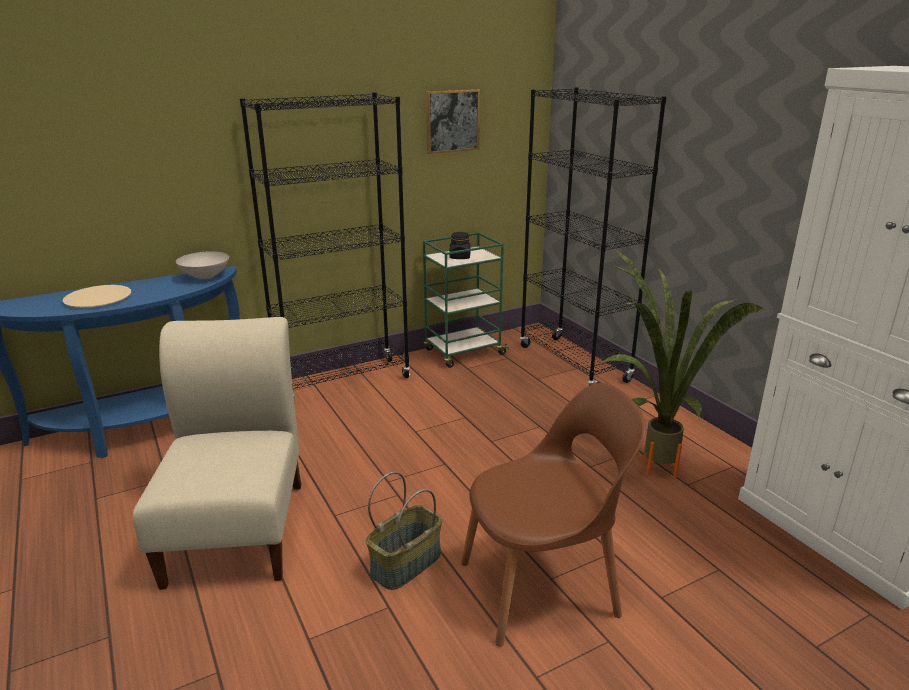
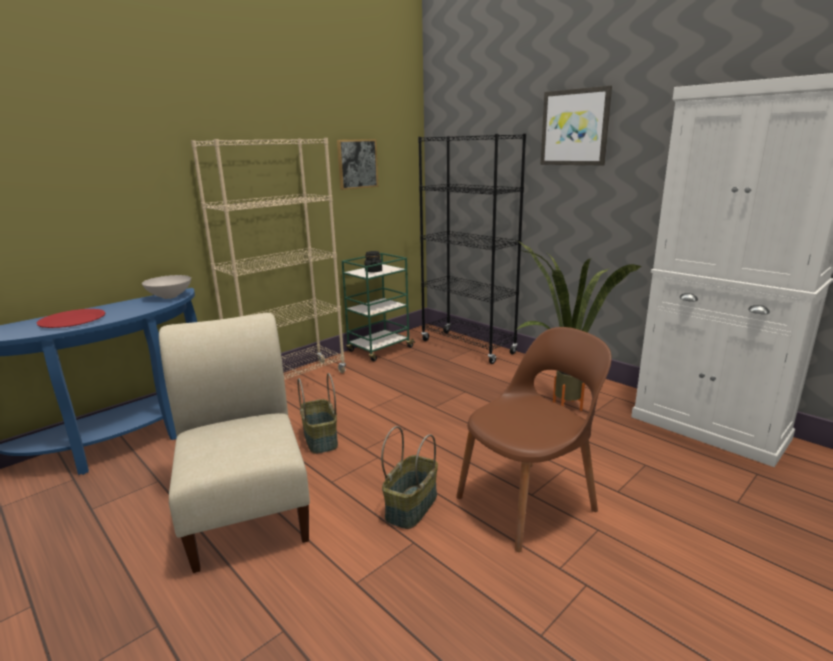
camera: 15 degrees left, 5 degrees down
beige plate [63,285,131,308] -> red plate [37,309,105,328]
black bookcase [240,92,410,398] -> beige bookcase [191,138,346,380]
none -> basket [297,373,338,454]
none -> picture [540,85,612,165]

